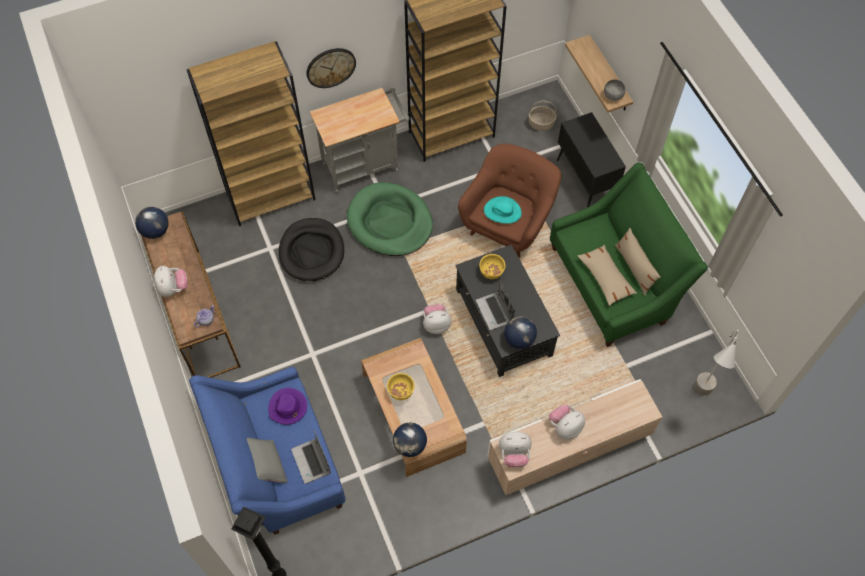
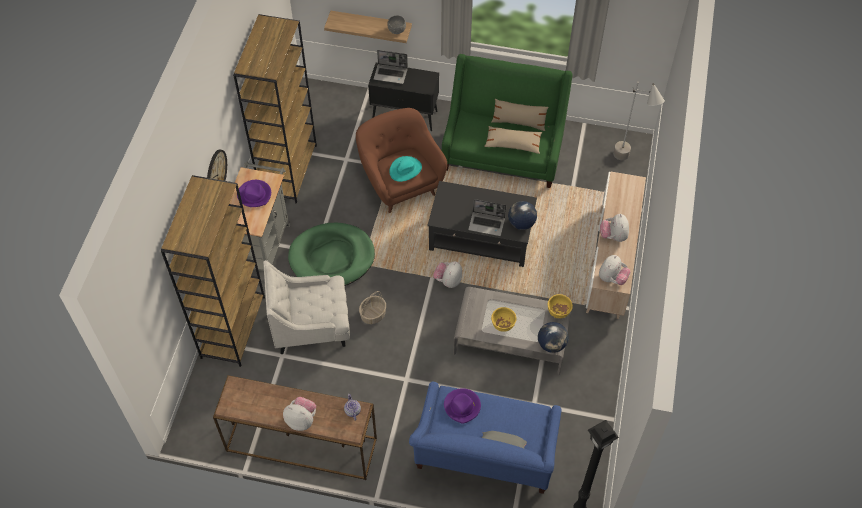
camera: 55 degrees left, 5 degrees down
globe [135,207,169,239] -> none
black dog bed [279,218,344,281] -> white armchair [263,260,350,354]
laptop [291,430,331,484] -> laptop moved to [374,50,408,84]
brown coffee table [361,338,467,477] -> grey coffee table [453,287,571,375]
yellow bowl [479,254,506,279] -> yellow bowl moved to [548,294,573,319]
basket [529,101,557,131] -> basket moved to [359,291,386,324]
none -> purple hat [237,180,271,207]

